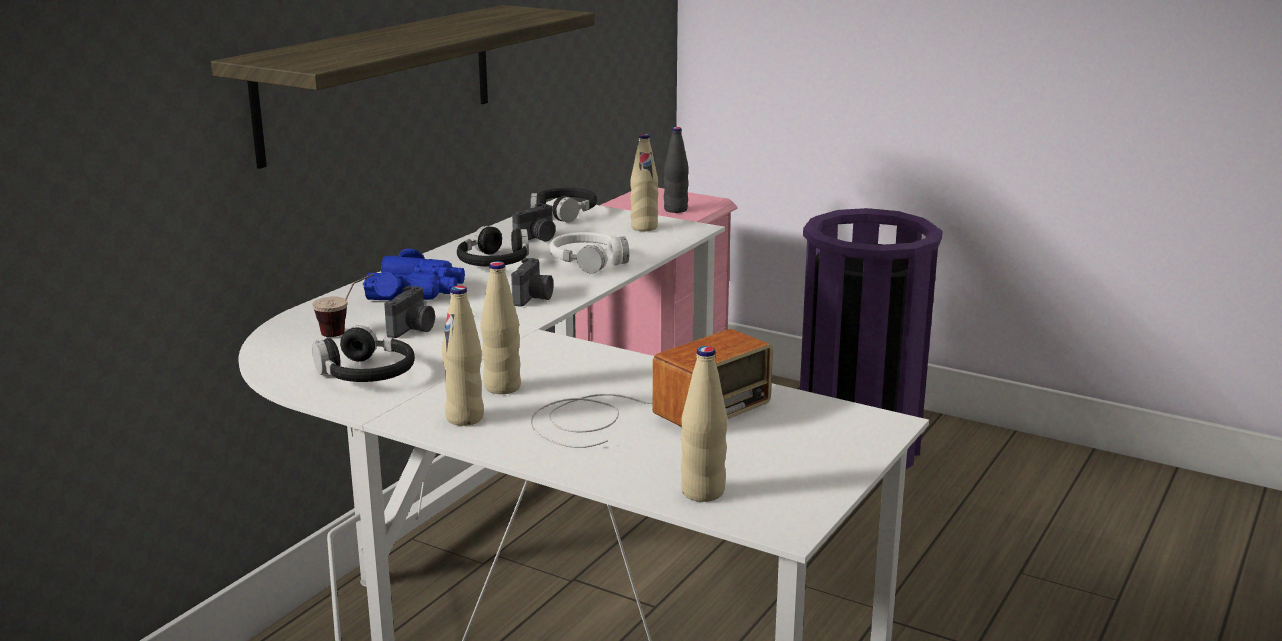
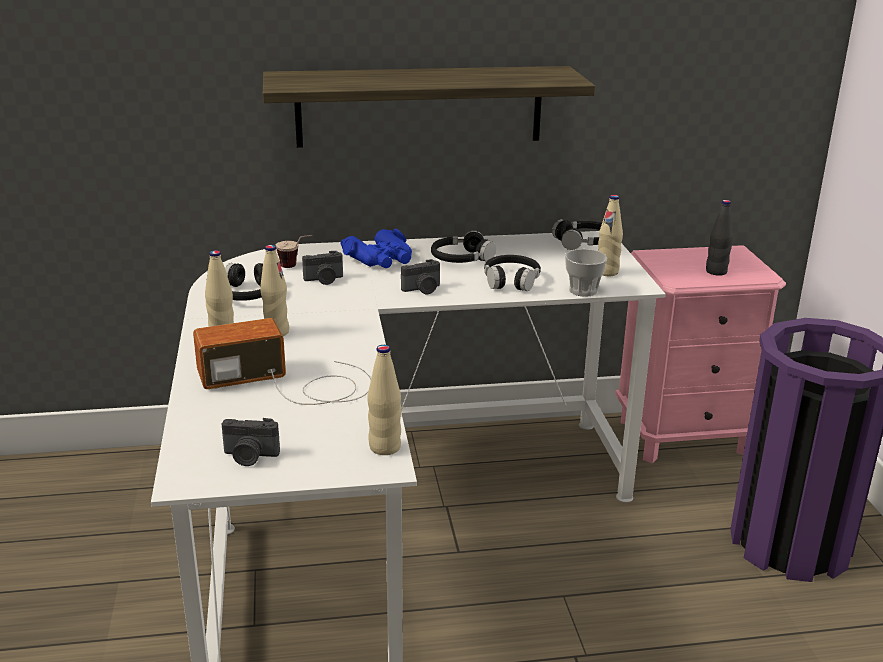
camera: 50 degrees right, 5 degrees up
camera [512,203,556,242] -> camera moved to [222,418,280,466]
radio [531,329,773,448] -> radio turned 150 degrees clockwise [193,318,371,405]
white headphones [549,232,629,273] -> black headphones [484,255,541,291]
beige bottle [681,346,728,502] -> beige bottle moved to [367,345,401,455]
none -> cup [565,249,607,297]

